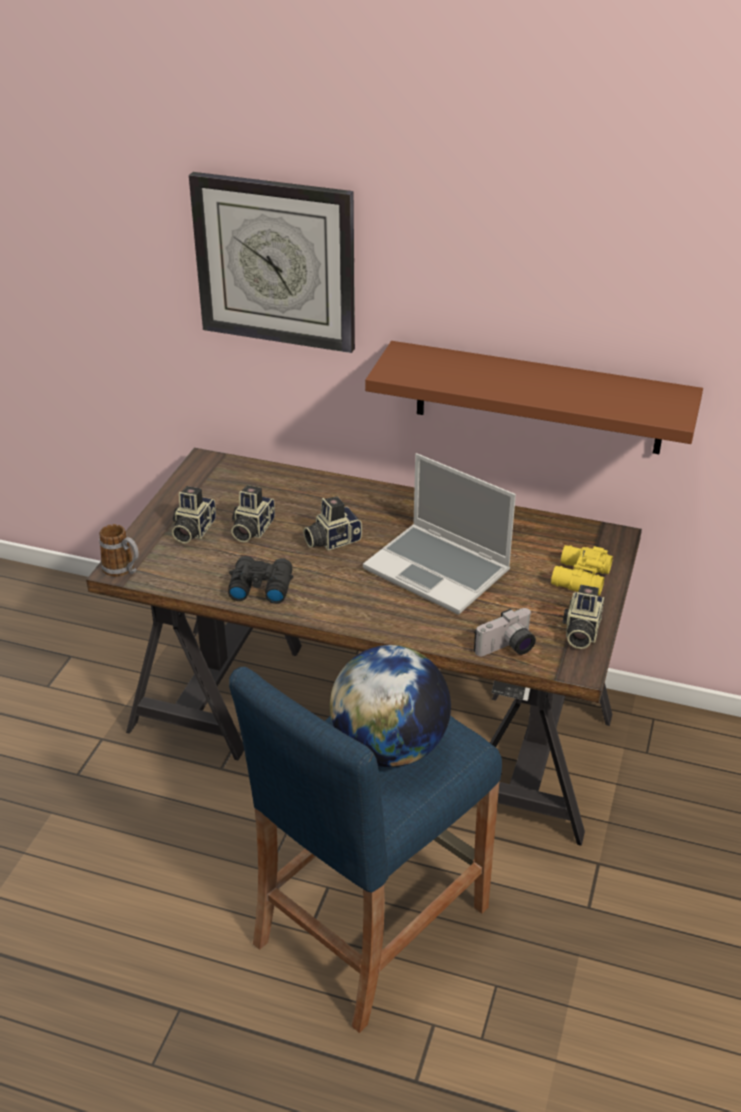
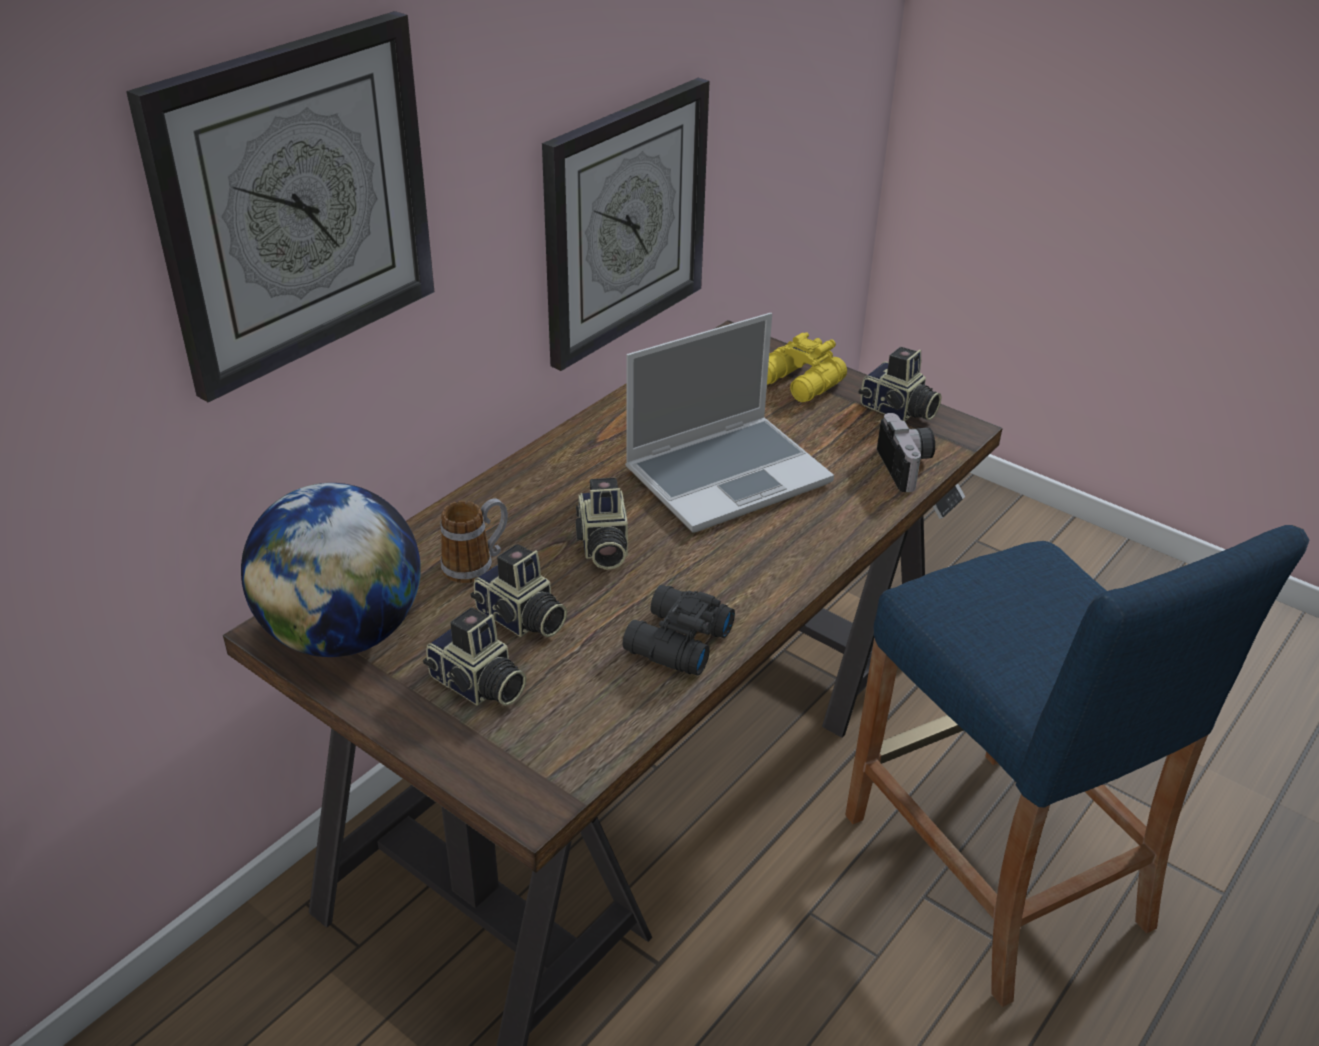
camera: 70 degrees left, 0 degrees up
mug [99,524,139,577] -> mug moved to [441,498,508,583]
globe [330,645,451,767] -> globe moved to [241,483,421,657]
brown shelf [365,341,703,454] -> wall clock [542,78,710,371]

